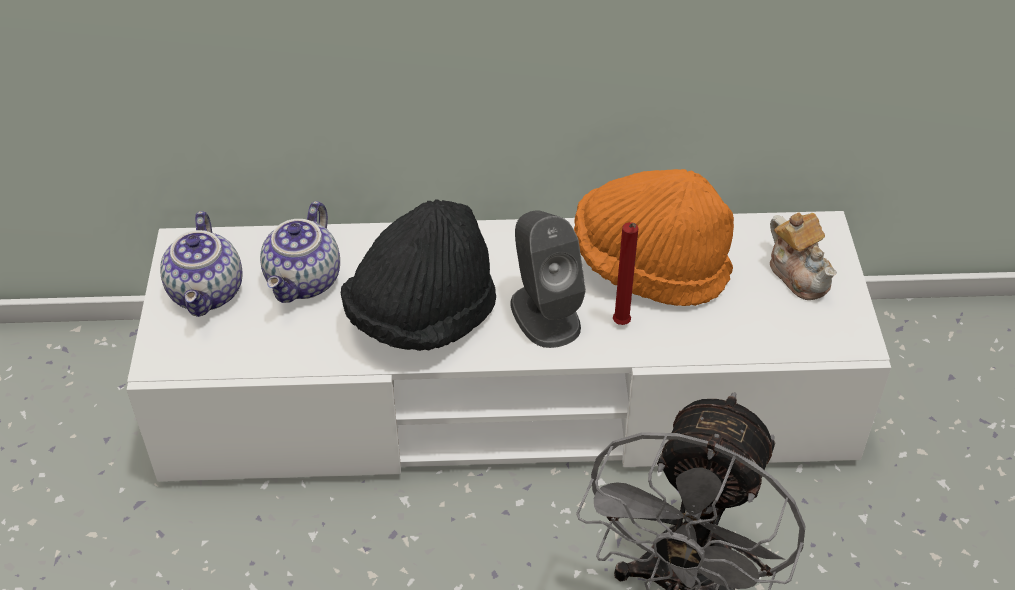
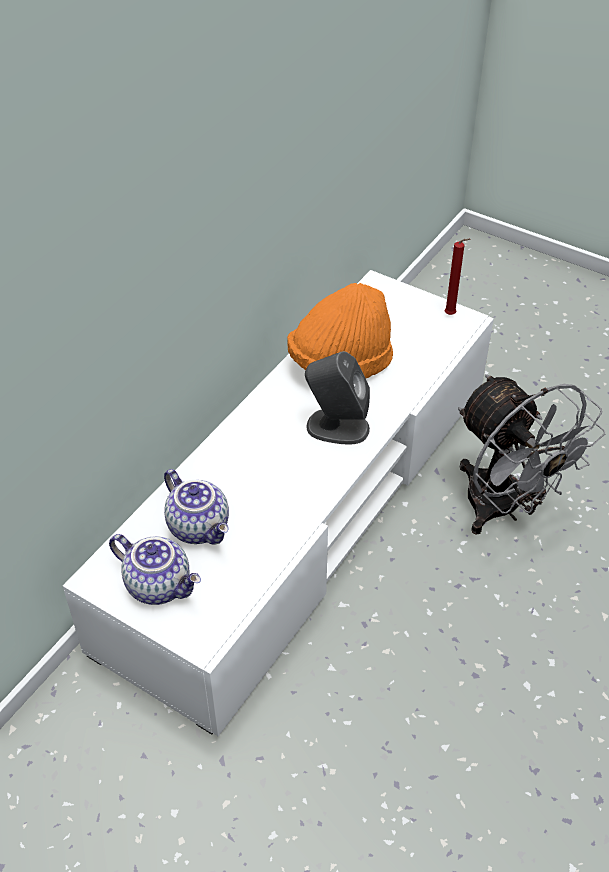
camera: 55 degrees left, 0 degrees up
black hat [341,199,496,351] -> none
red candle [613,222,638,325] -> red candle moved to [444,239,470,315]
teapot [770,212,837,300] -> none

